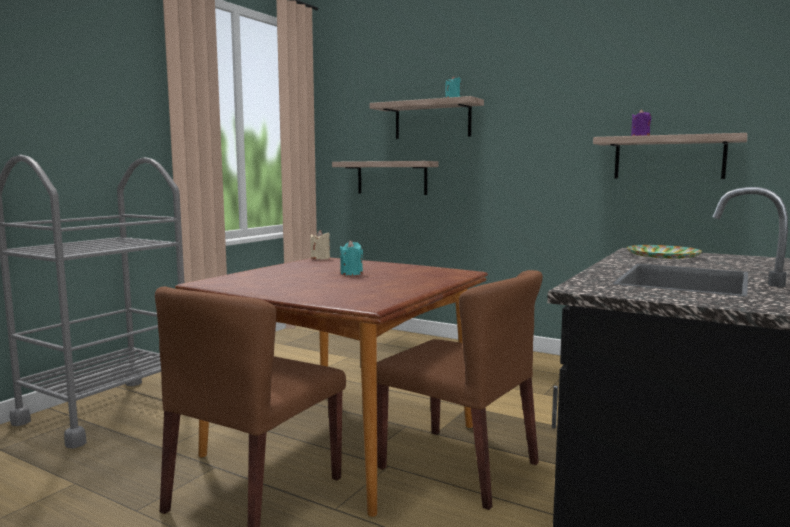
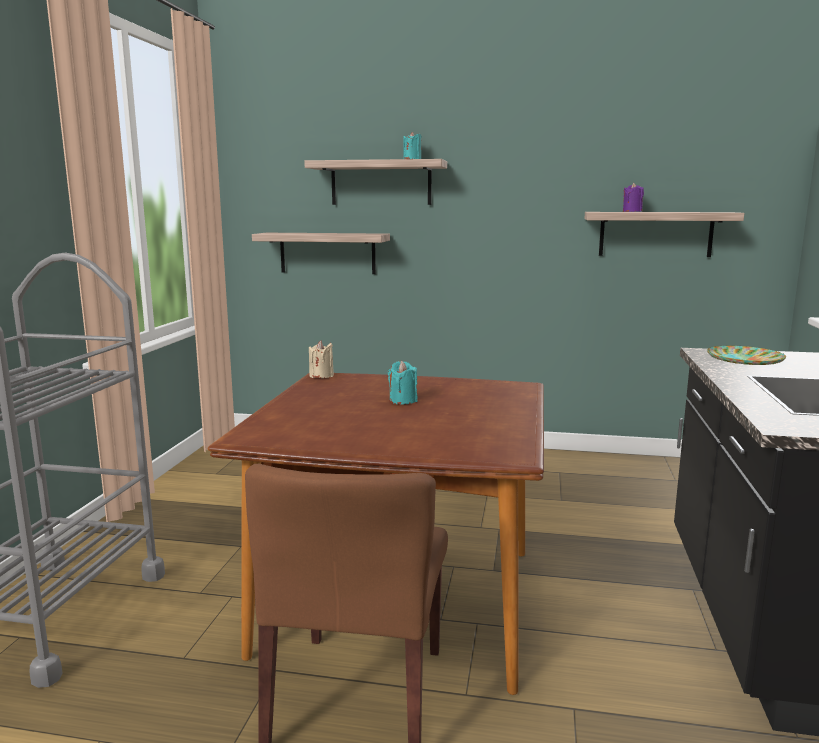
camera: 20 degrees left, 5 degrees up
brown chair [377,270,543,510] -> none

